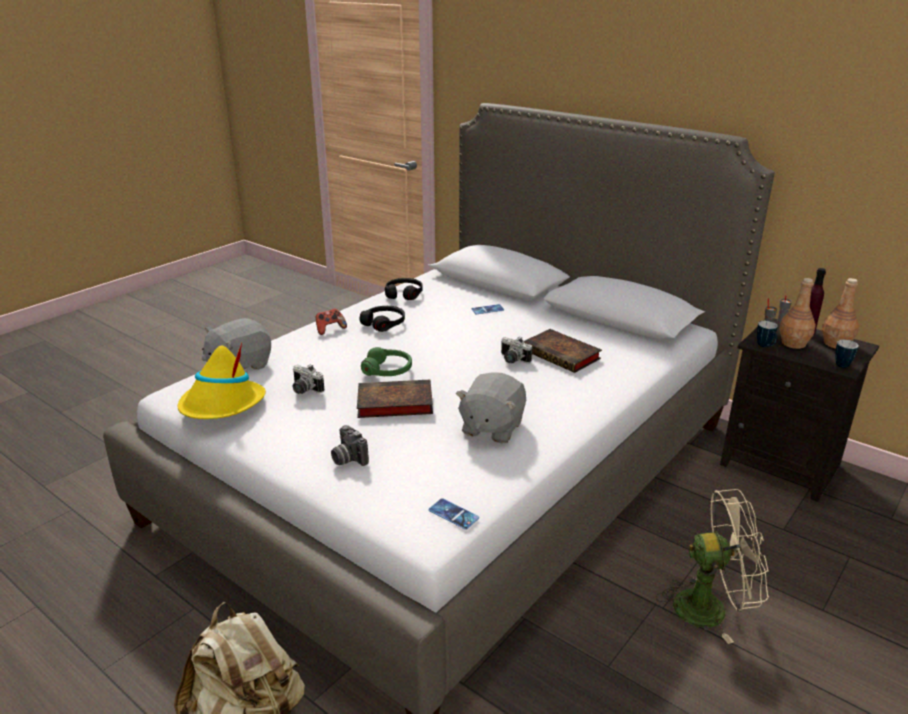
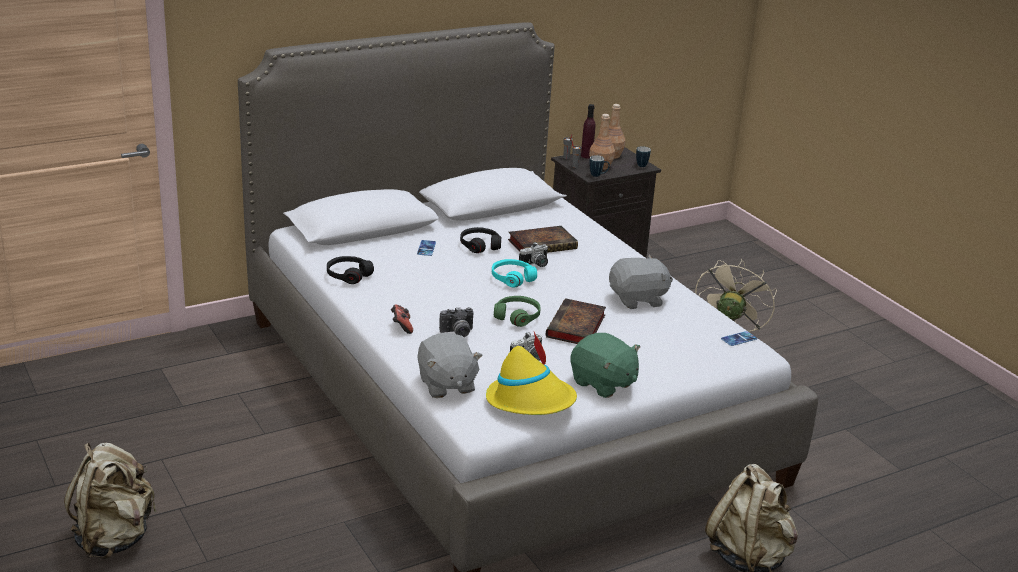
camera: 70 degrees left, 0 degrees up
camera [331,425,369,466] -> camera moved to [439,307,473,337]
black headphones [360,306,405,332] -> black headphones moved to [460,227,501,253]
grey plush toy [456,372,526,443] -> grey plush toy turned 60 degrees counterclockwise [609,255,673,309]
none -> beige backpack [64,443,157,559]
none -> turquoise headphones [492,259,537,287]
none -> green plush toy [570,333,640,398]

